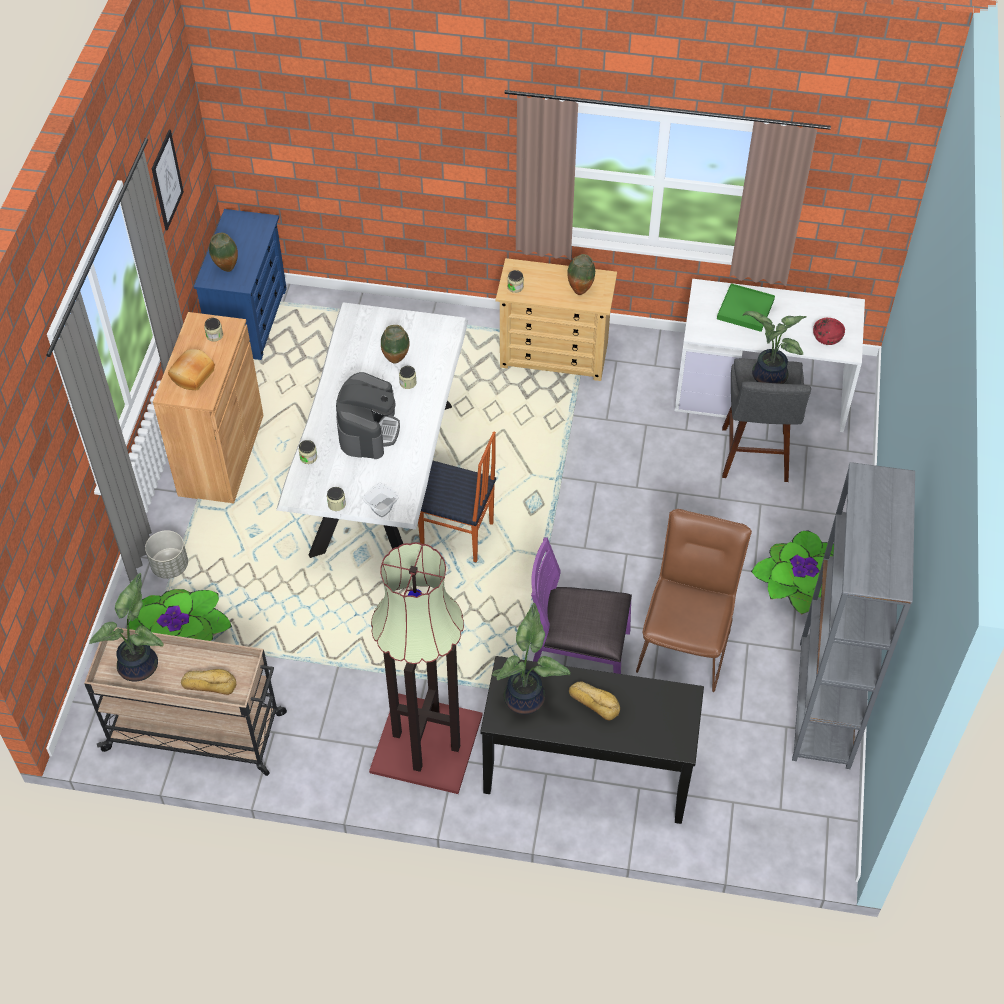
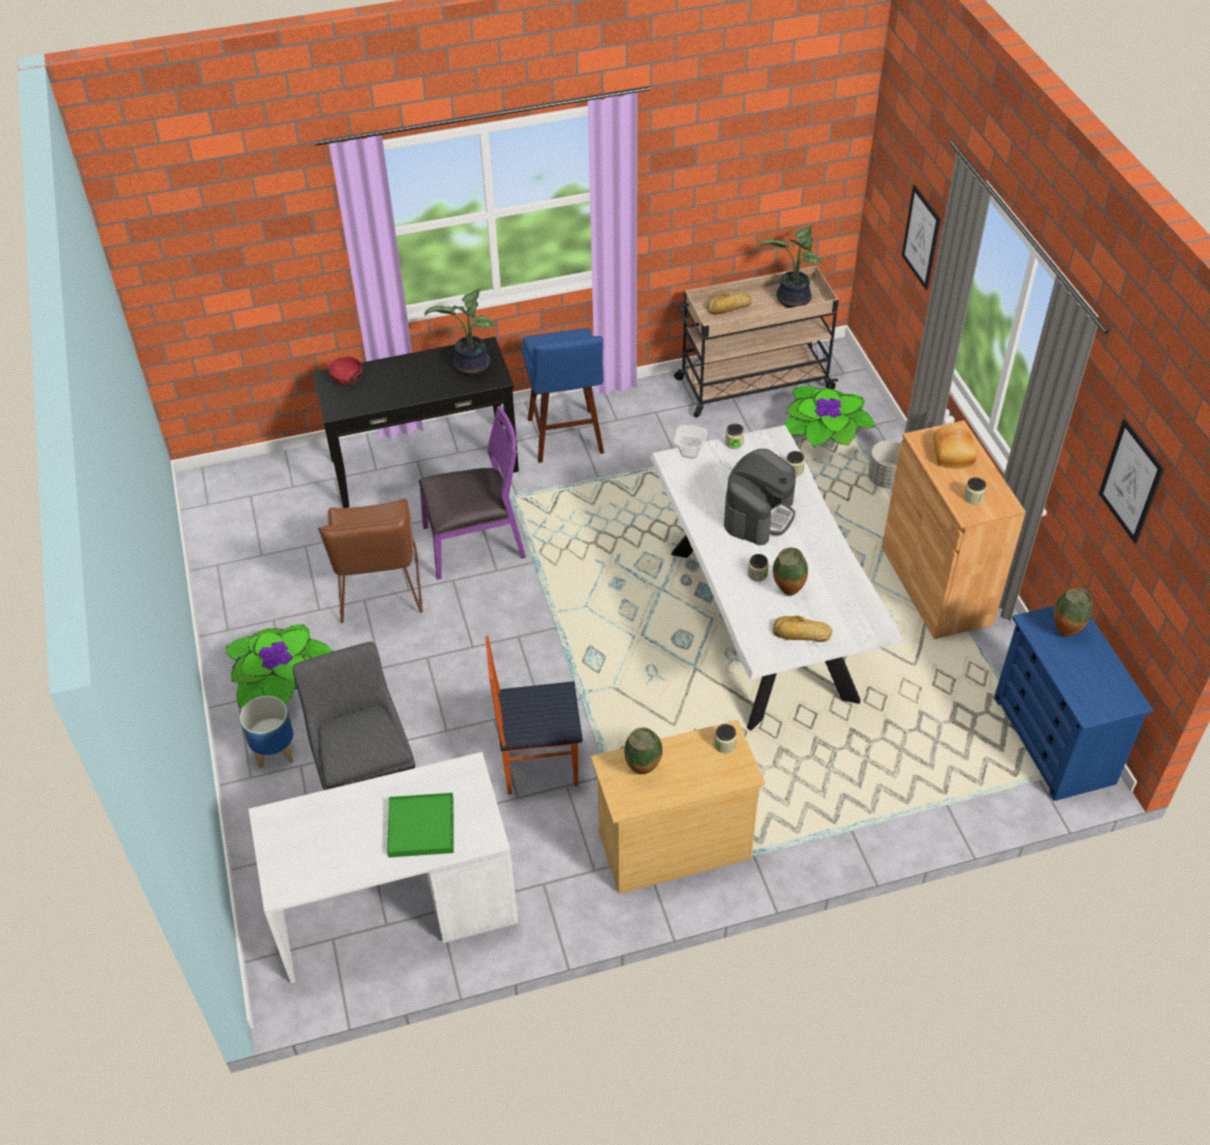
camera: 155 degrees right, 5 degrees down
coffee machine [336,372,400,459] -> coffee machine turned 135 degrees counterclockwise [724,449,796,545]
floor lamp [369,542,483,794] -> blue stool [522,328,604,463]
chair [418,431,496,563] -> chair moved to [485,636,583,794]
bread [569,682,620,720] -> bread moved to [773,616,832,642]
potted plant [743,311,807,384] -> none
grey bookcase [792,462,915,769] -> none
red bowl [813,318,845,345] -> red bowl moved to [329,357,363,385]
none -> planter [240,696,293,769]
none -> picture [902,185,941,290]

